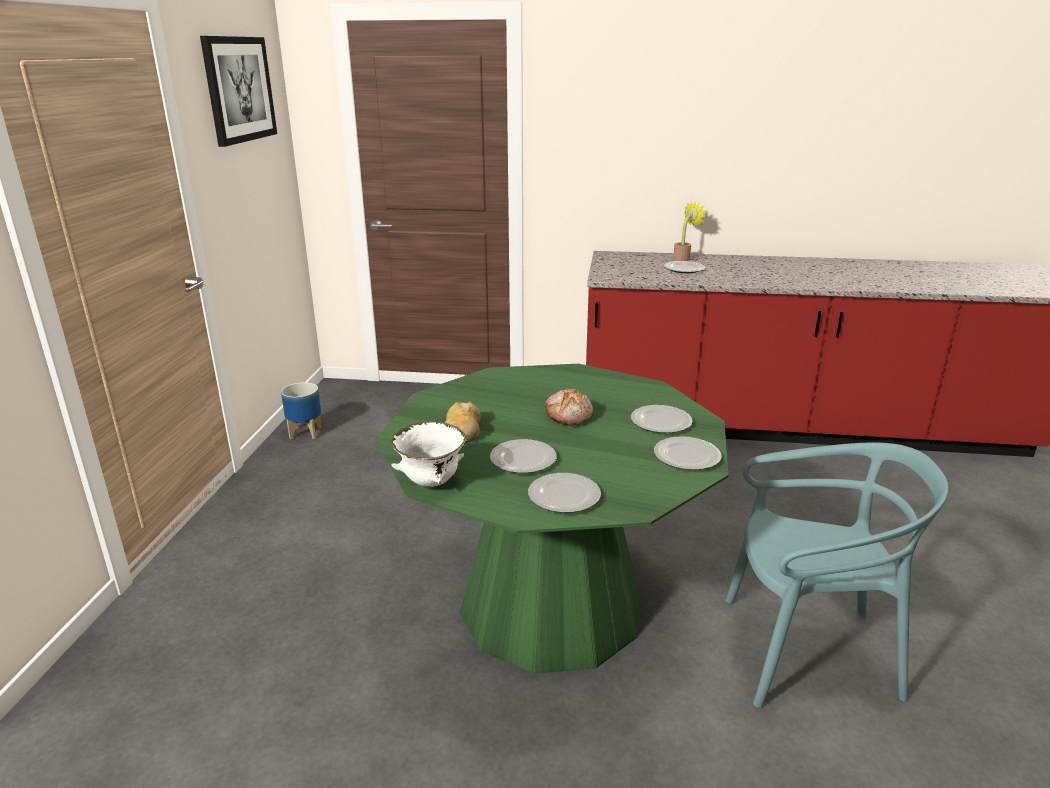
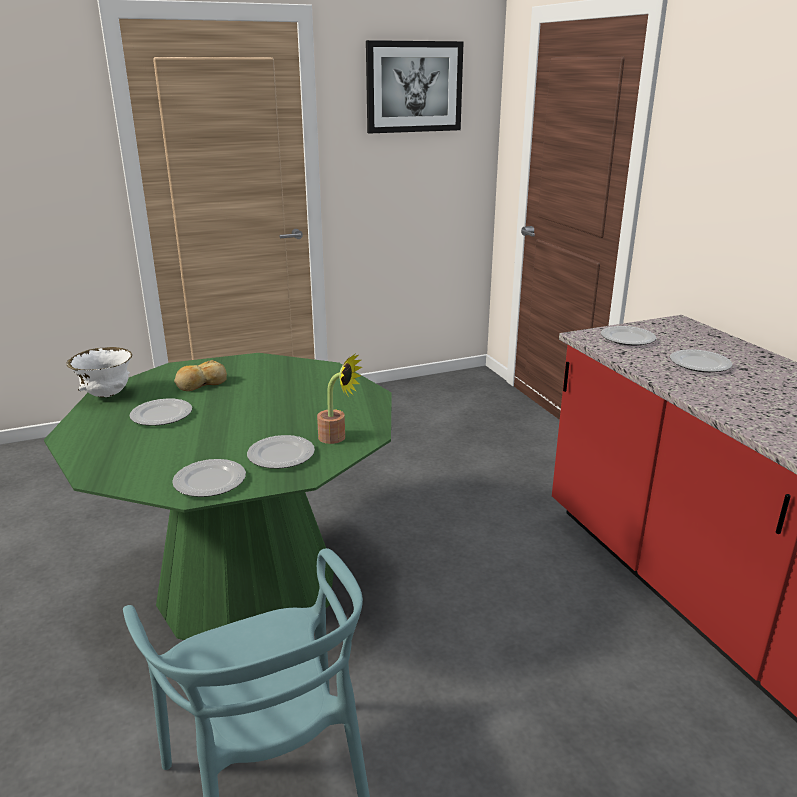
camera: 60 degrees right, 0 degrees up
planter [281,382,322,439] -> none
plate [528,473,601,513] -> plate moved to [601,326,656,346]
bread [545,389,594,426] -> none
potted plant [673,201,706,261] -> potted plant moved to [317,354,362,444]

